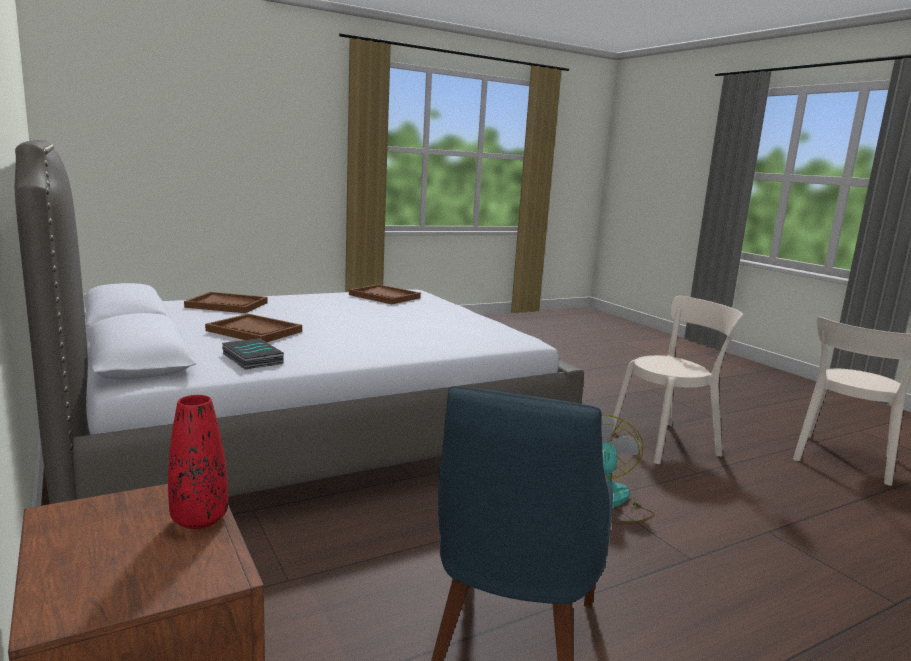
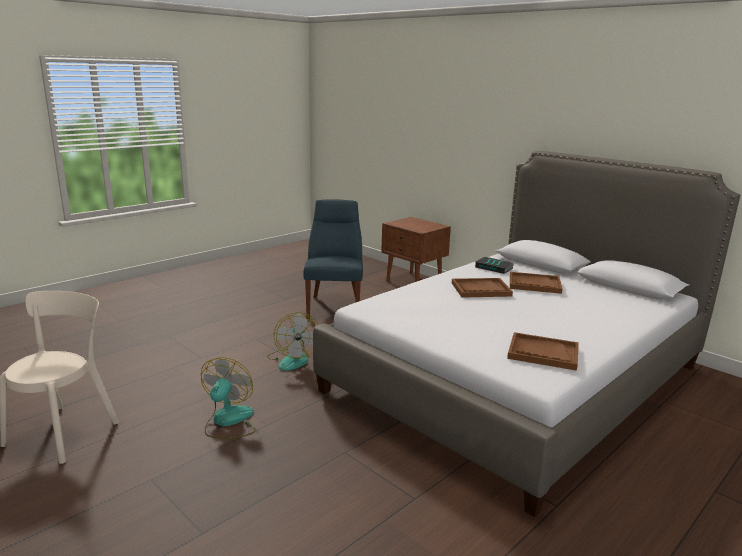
camera: 165 degrees right, 5 degrees up
red vase [168,395,228,529] -> none
brown tray [184,292,268,313] -> brown tray moved to [452,278,513,298]
beige chair [612,296,743,464] -> fan [201,357,256,439]

